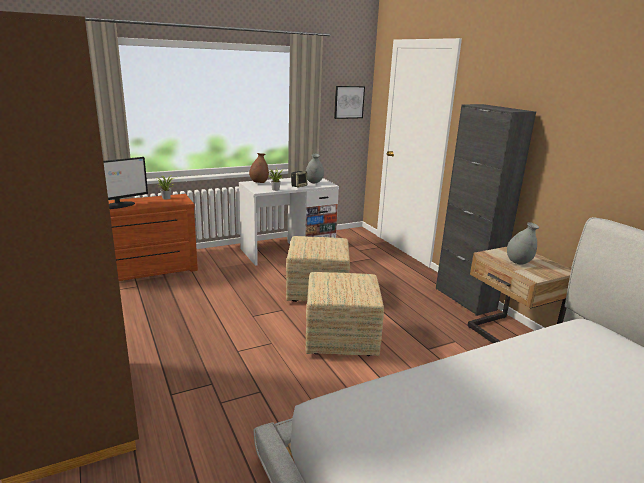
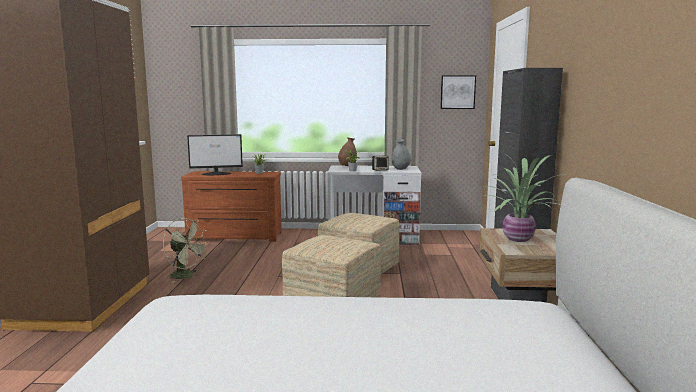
camera: 30 degrees right, 10 degrees down
grey vase [507,222,539,265] -> potted plant [477,155,567,242]
none -> green fan [163,218,209,283]

